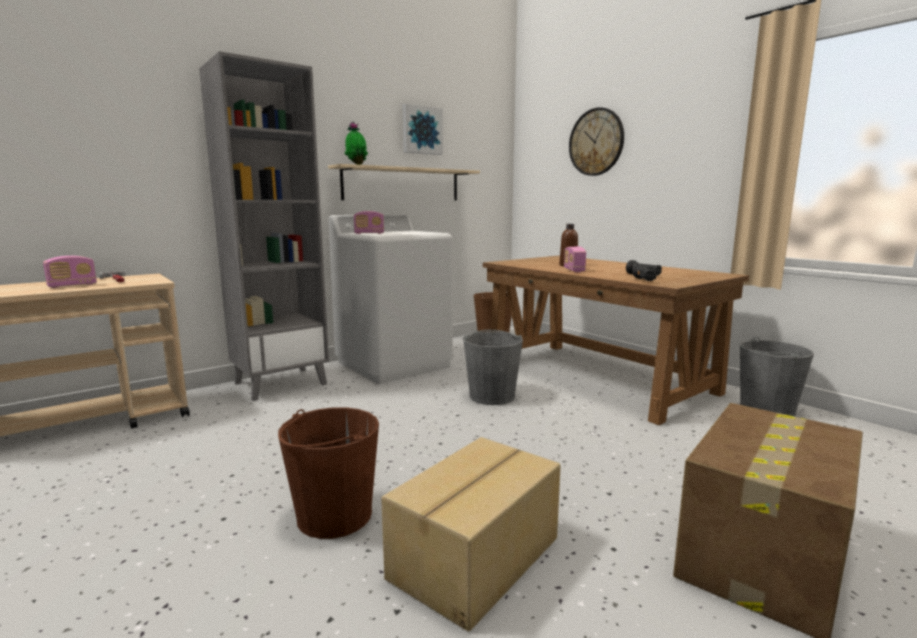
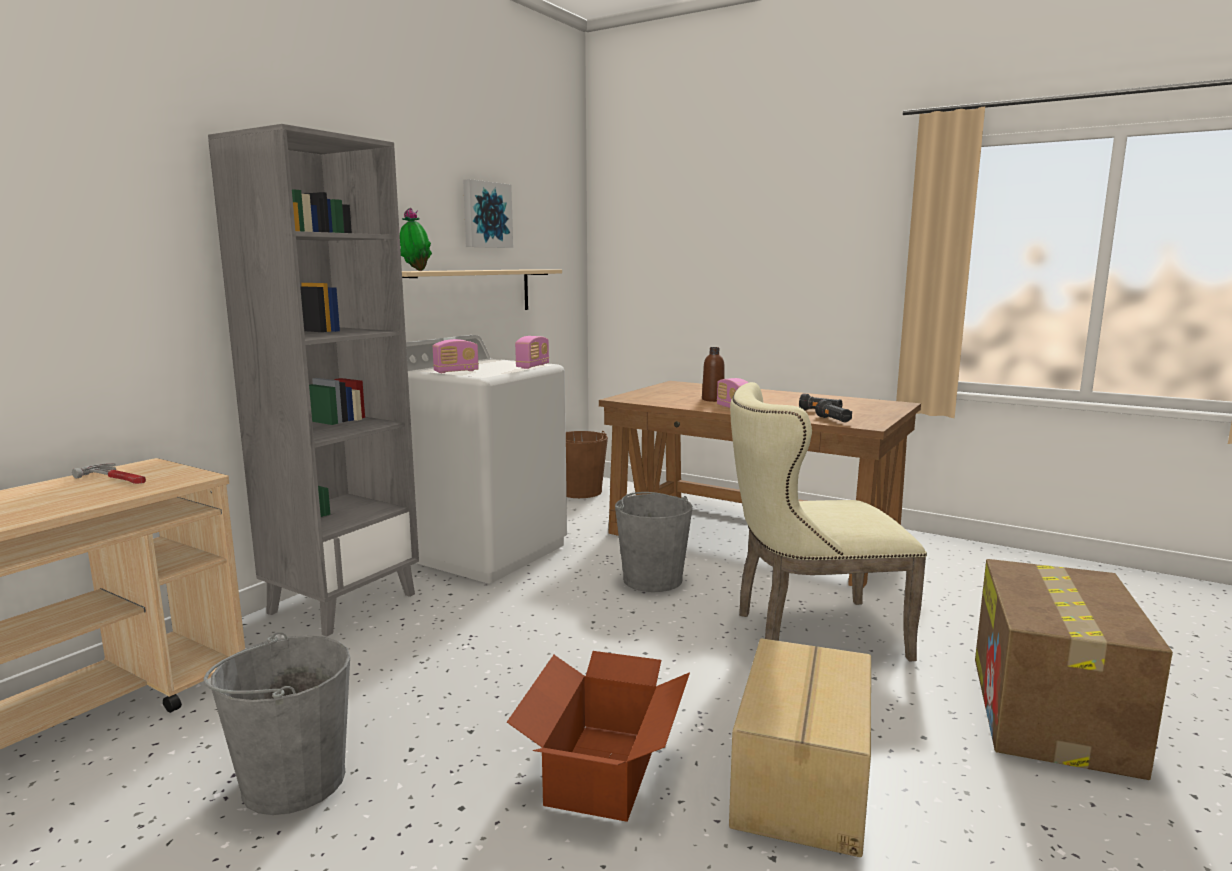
camera: 20 degrees left, 0 degrees up
radio [43,256,97,288] -> radio moved to [515,336,549,369]
brown bucket [278,407,379,539] -> cardboard box [507,651,690,822]
wall clock [569,107,624,176] -> none
grey bucket [740,336,814,417] -> grey bucket moved to [203,632,350,815]
none -> beige chair [730,382,927,661]

